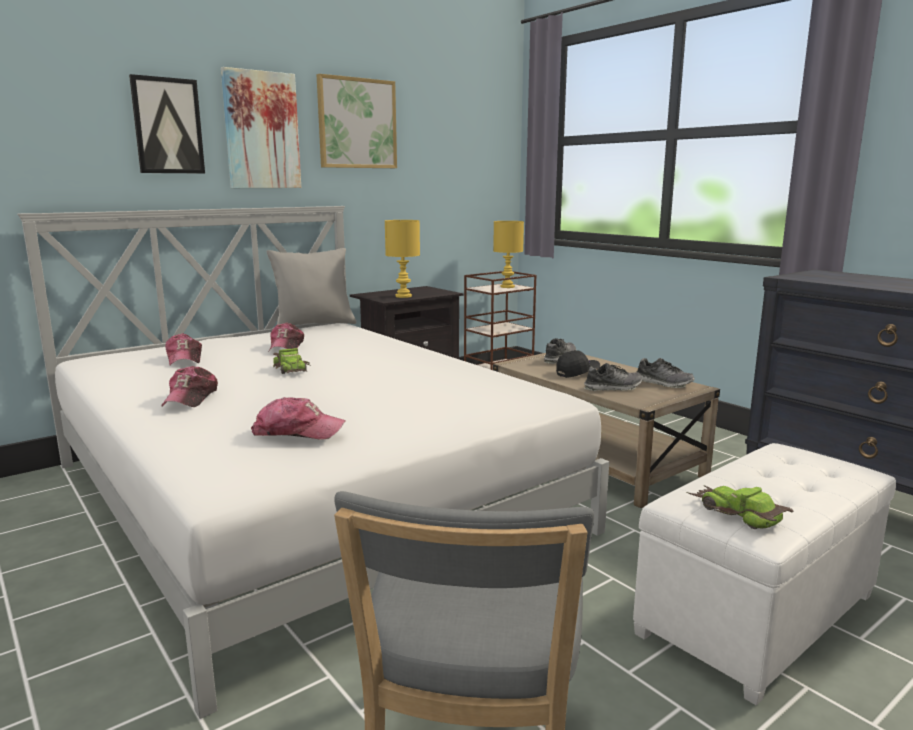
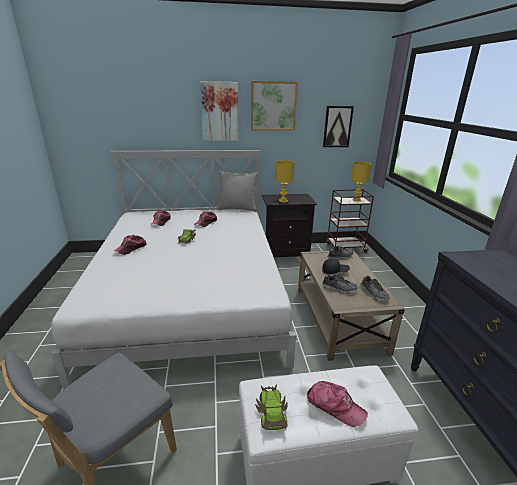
camera: 30 degrees right, 10 degrees up
picture [129,74,205,173] -> picture moved to [323,106,354,147]
cap [251,397,346,440] -> cap moved to [307,381,368,427]

